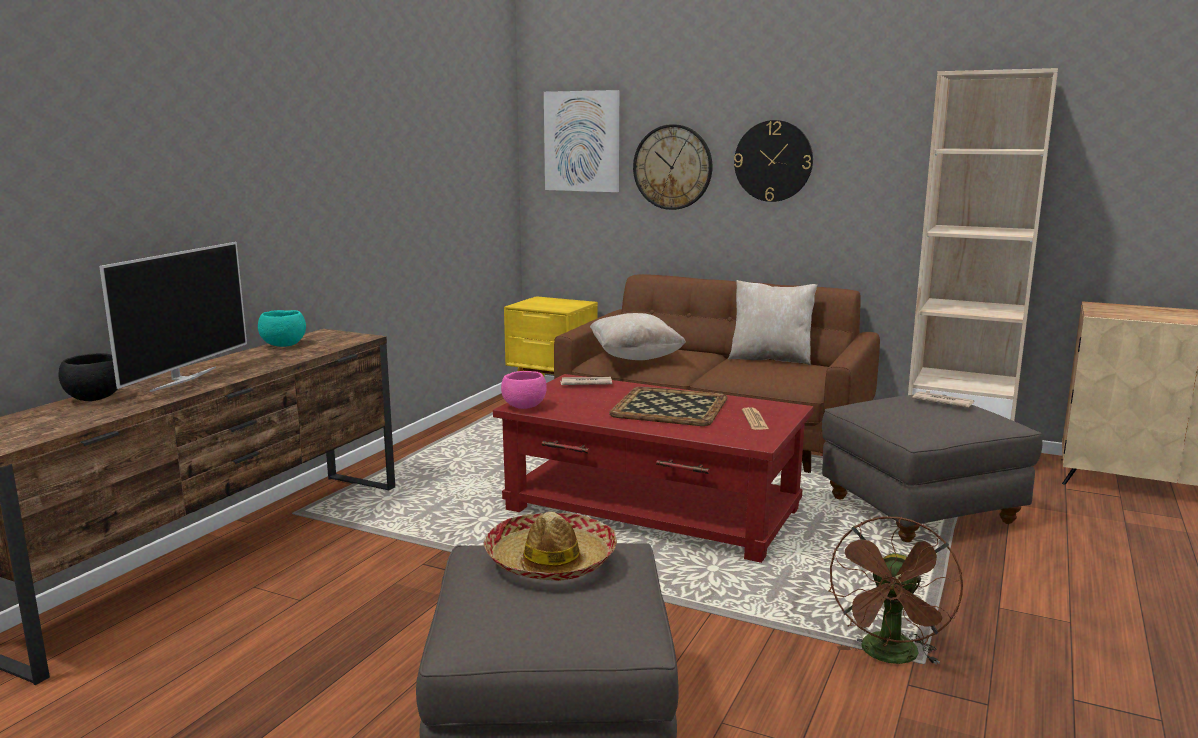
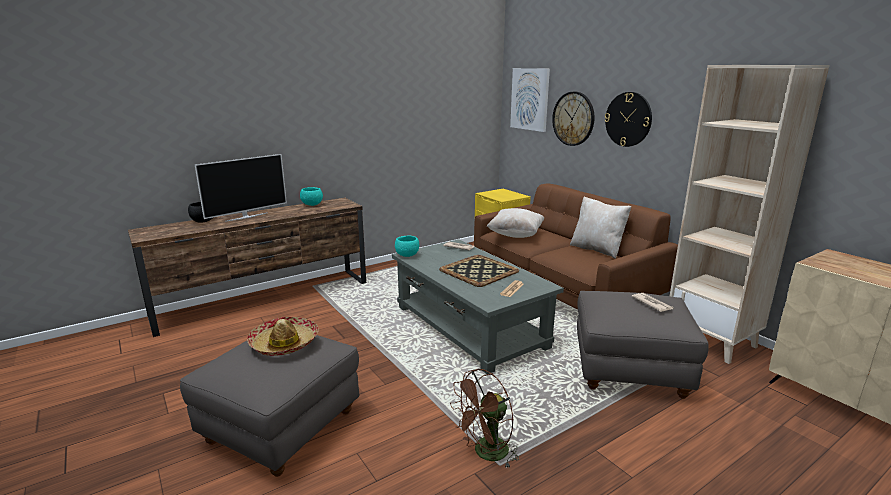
camera: 30 degrees right, 5 degrees up
red coffee table [493,374,814,563] -> grey coffee table [392,239,564,374]
pink bowl [501,371,547,409] -> turquoise bowl [395,236,419,257]

